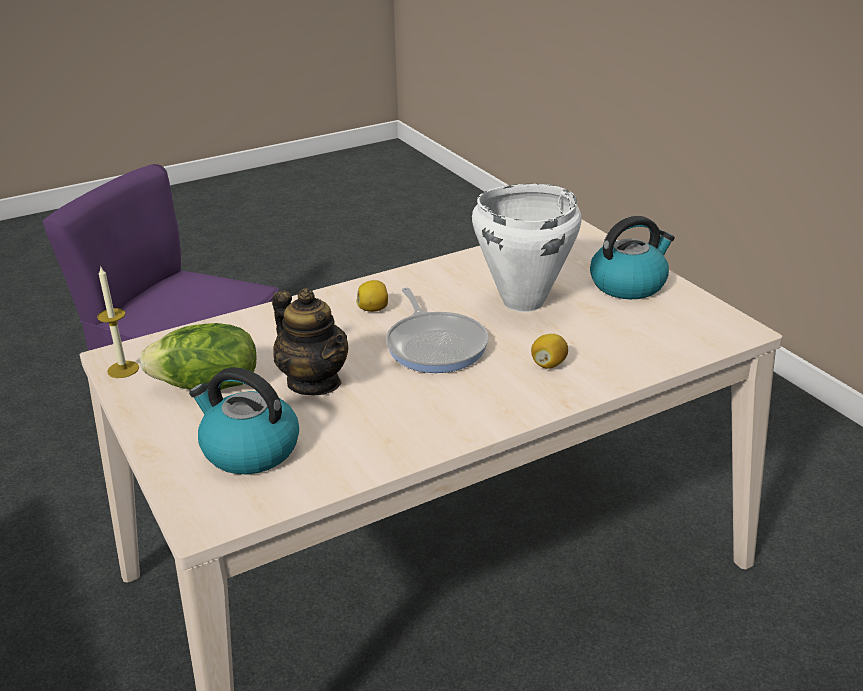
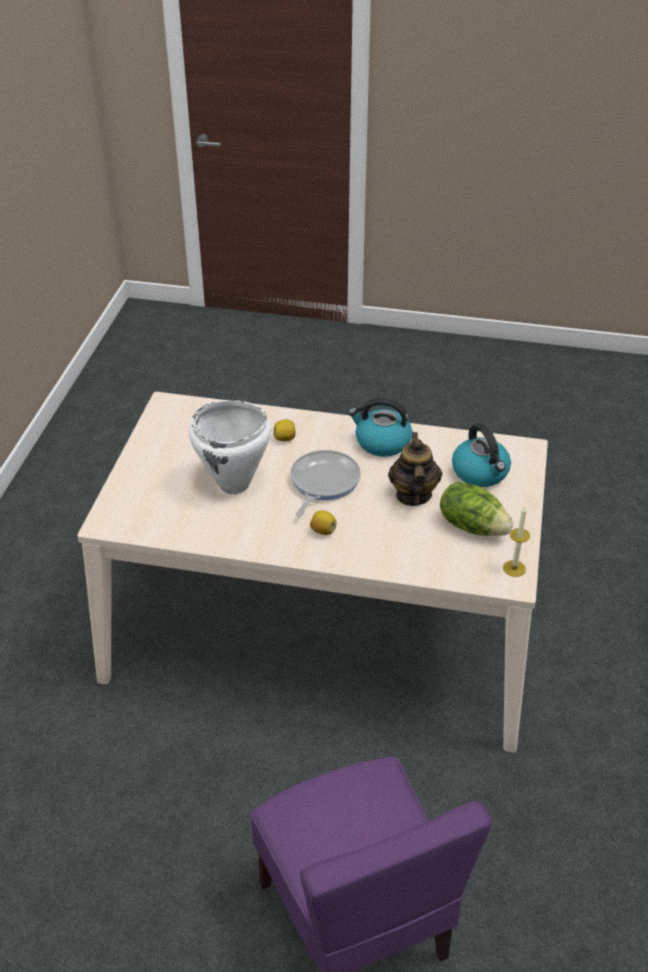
camera: 140 degrees left, 10 degrees up
kettle [590,216,675,299] -> kettle moved to [348,398,412,457]

